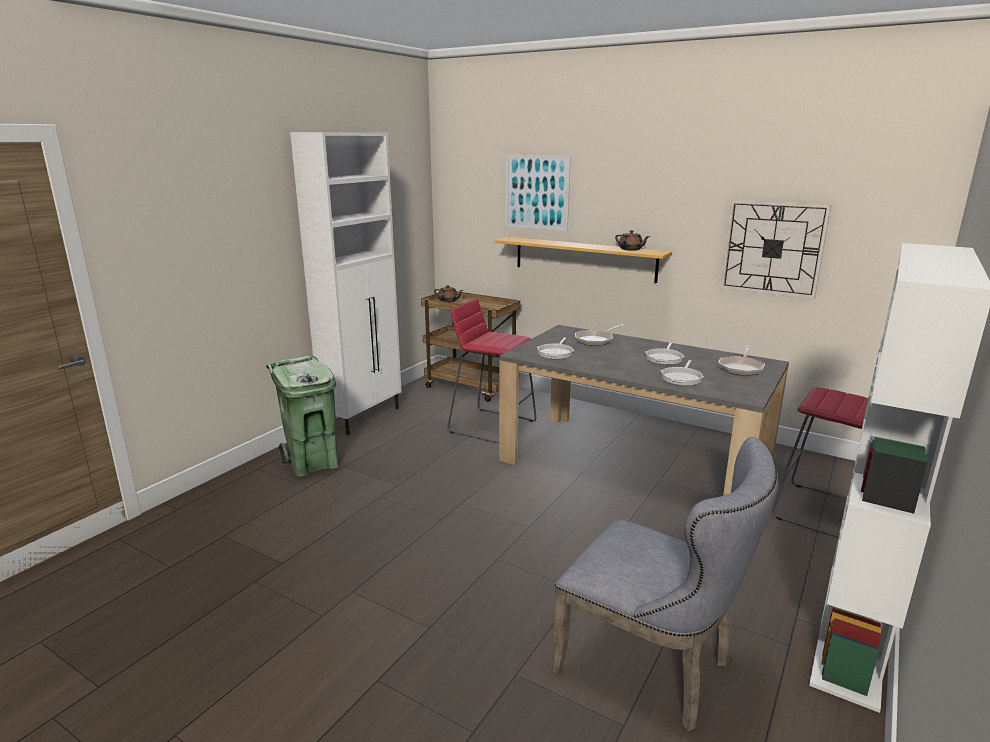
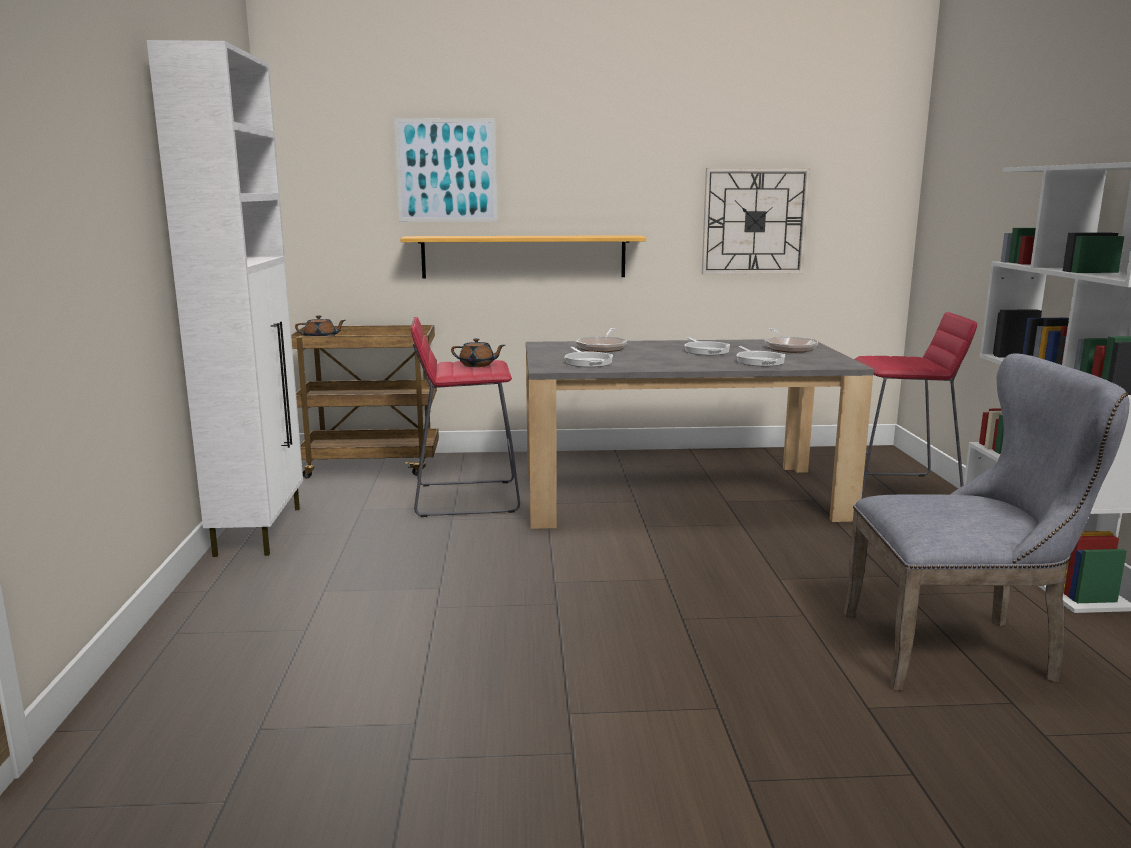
camera: 35 degrees left, 5 degrees down
green trash can [266,356,339,477] -> none
brown teapot [615,230,650,251] -> brown teapot moved to [451,338,505,367]

